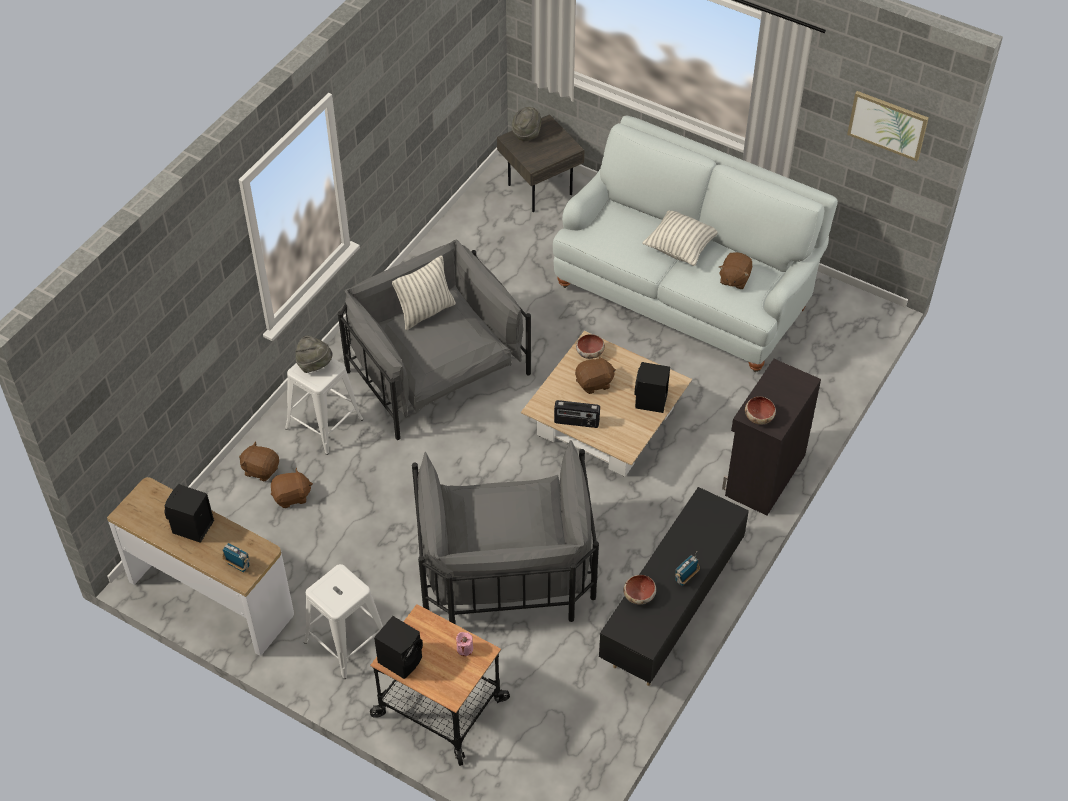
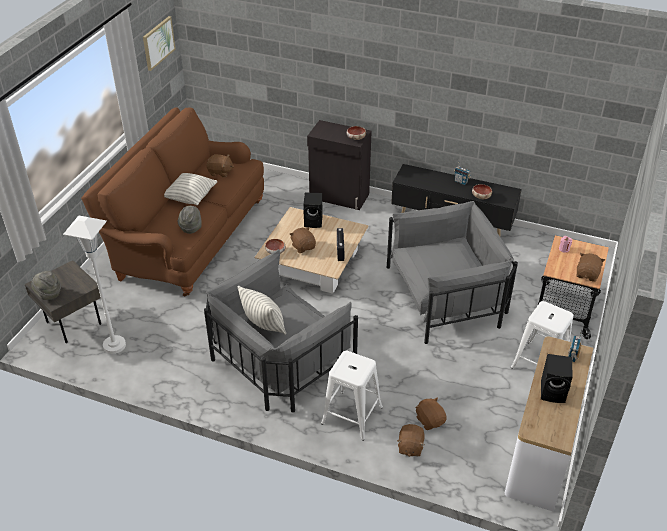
camera: 100 degrees left, 10 degrees down
grey hat [295,336,333,373] -> grey hat moved to [178,206,202,234]
black speaker [374,616,423,679] -> brown plush toy [577,253,605,282]
white sofa [553,116,838,372] -> brown sofa [81,107,264,297]
none -> white floor lamp [63,215,126,354]

